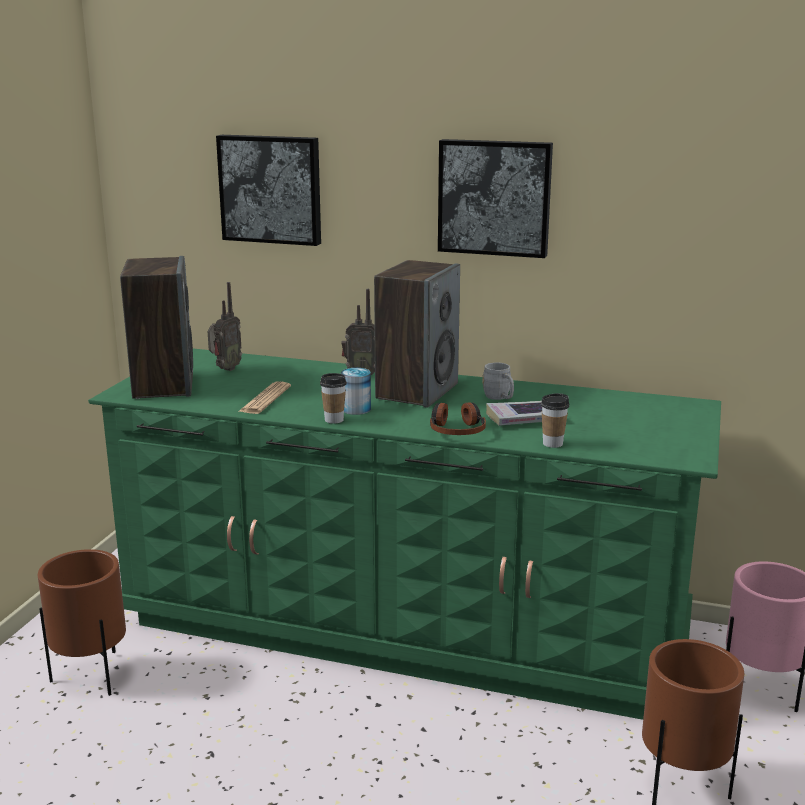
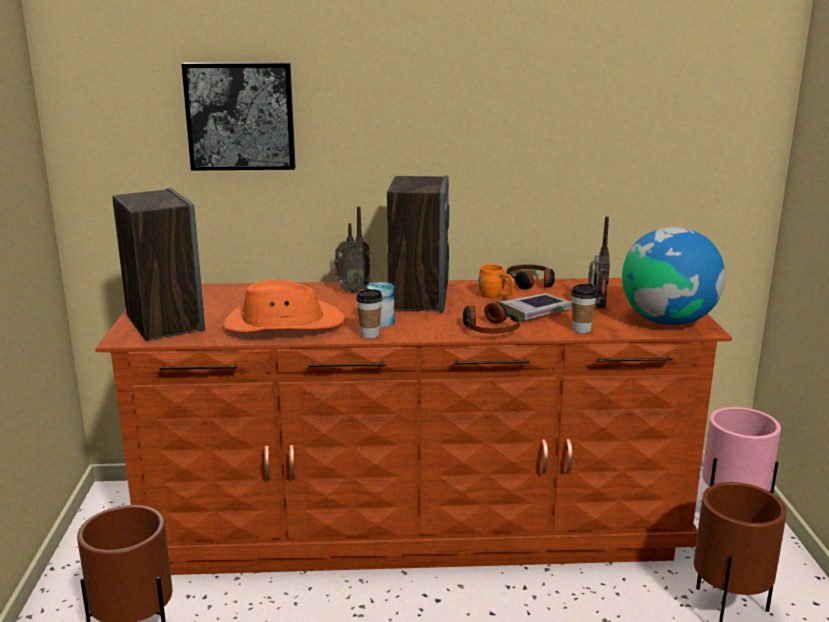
camera: 20 degrees left, 0 degrees up
green dresser [88,349,721,720] -> brown dresser [95,278,732,575]
radio [208,282,242,371] -> radio moved to [588,216,610,308]
newspaper [238,381,291,414] -> orange hat [223,280,346,333]
picture [438,139,553,258] -> none
grey mug [482,362,514,400] -> orange mug [478,264,514,298]
none -> headphones [506,264,555,289]
none -> globe [622,227,725,325]

